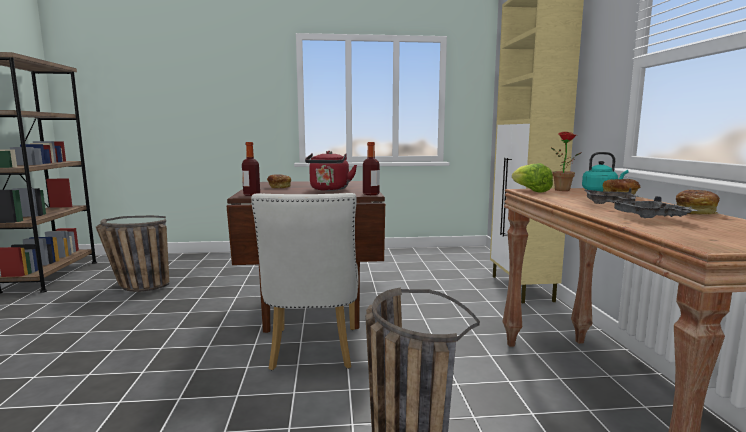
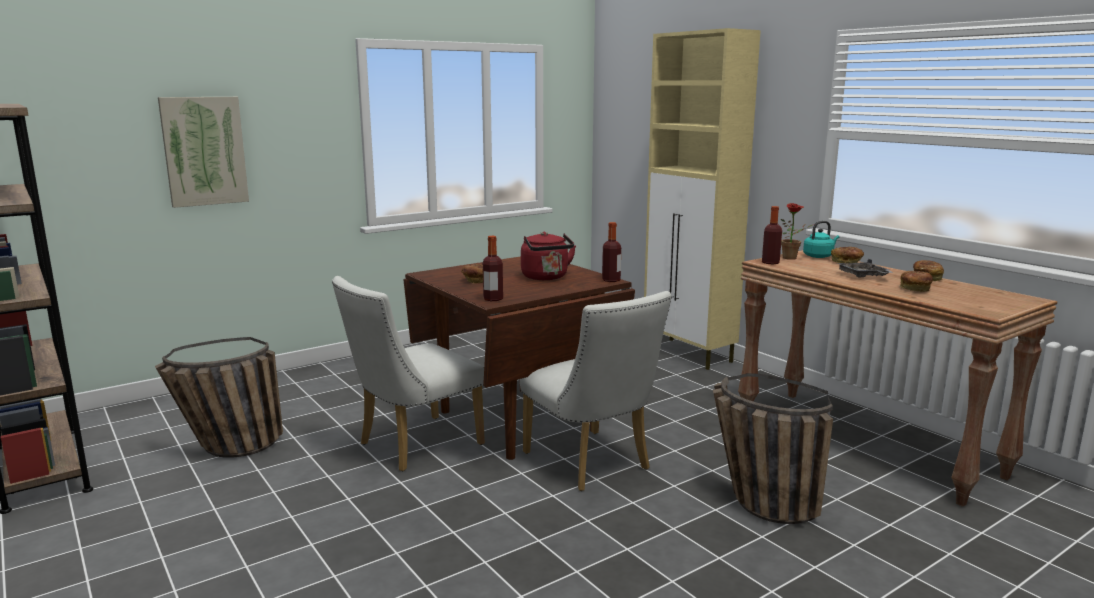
camera: 30 degrees left, 5 degrees up
lettuce [512,163,553,192] -> bottle [762,206,782,264]
grey tray [613,196,699,218] -> bread [899,270,933,292]
none -> picture [158,97,249,208]
none -> white chair [332,276,485,471]

